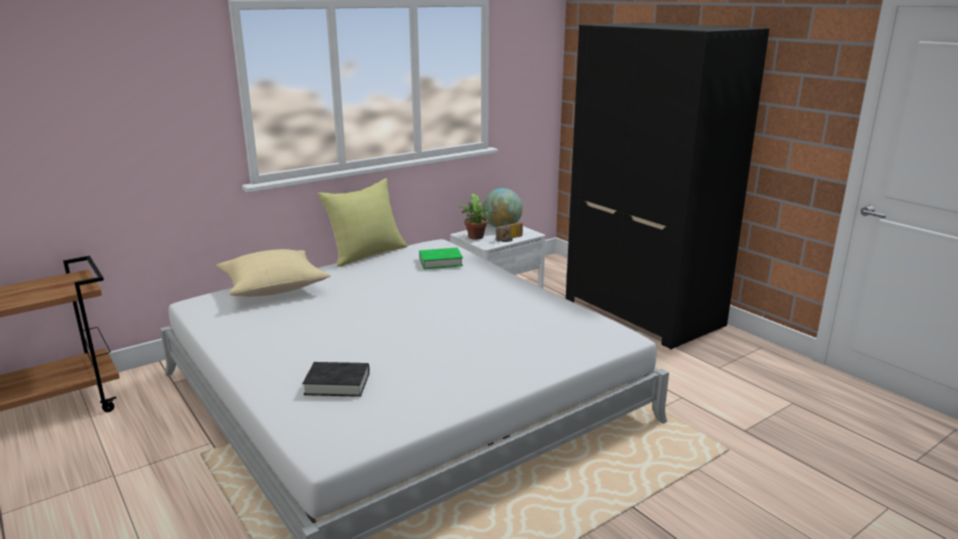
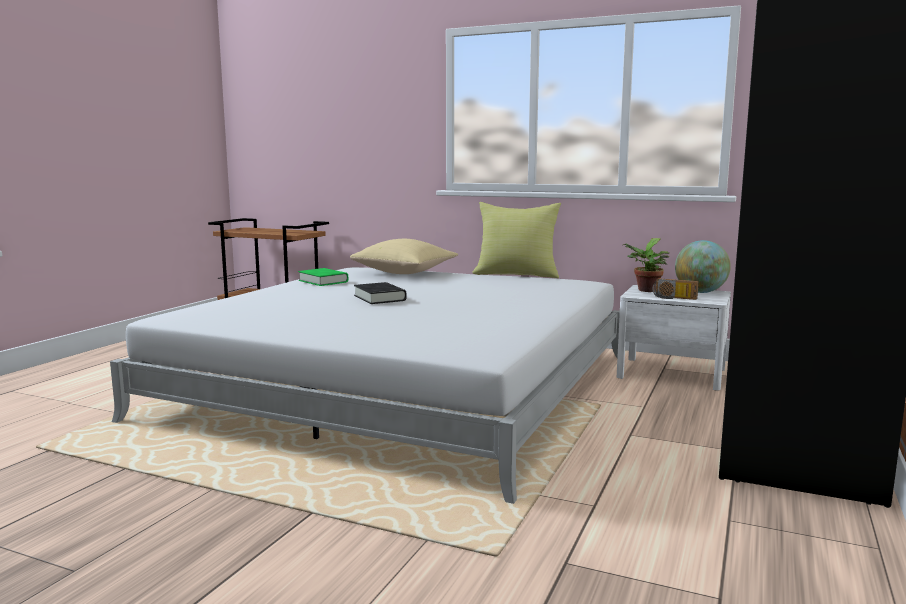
camera: 60 degrees right, 10 degrees down
black book [303,362,370,397] -> black book moved to [354,282,407,304]
green book [419,248,463,269] -> green book moved to [298,268,348,286]

